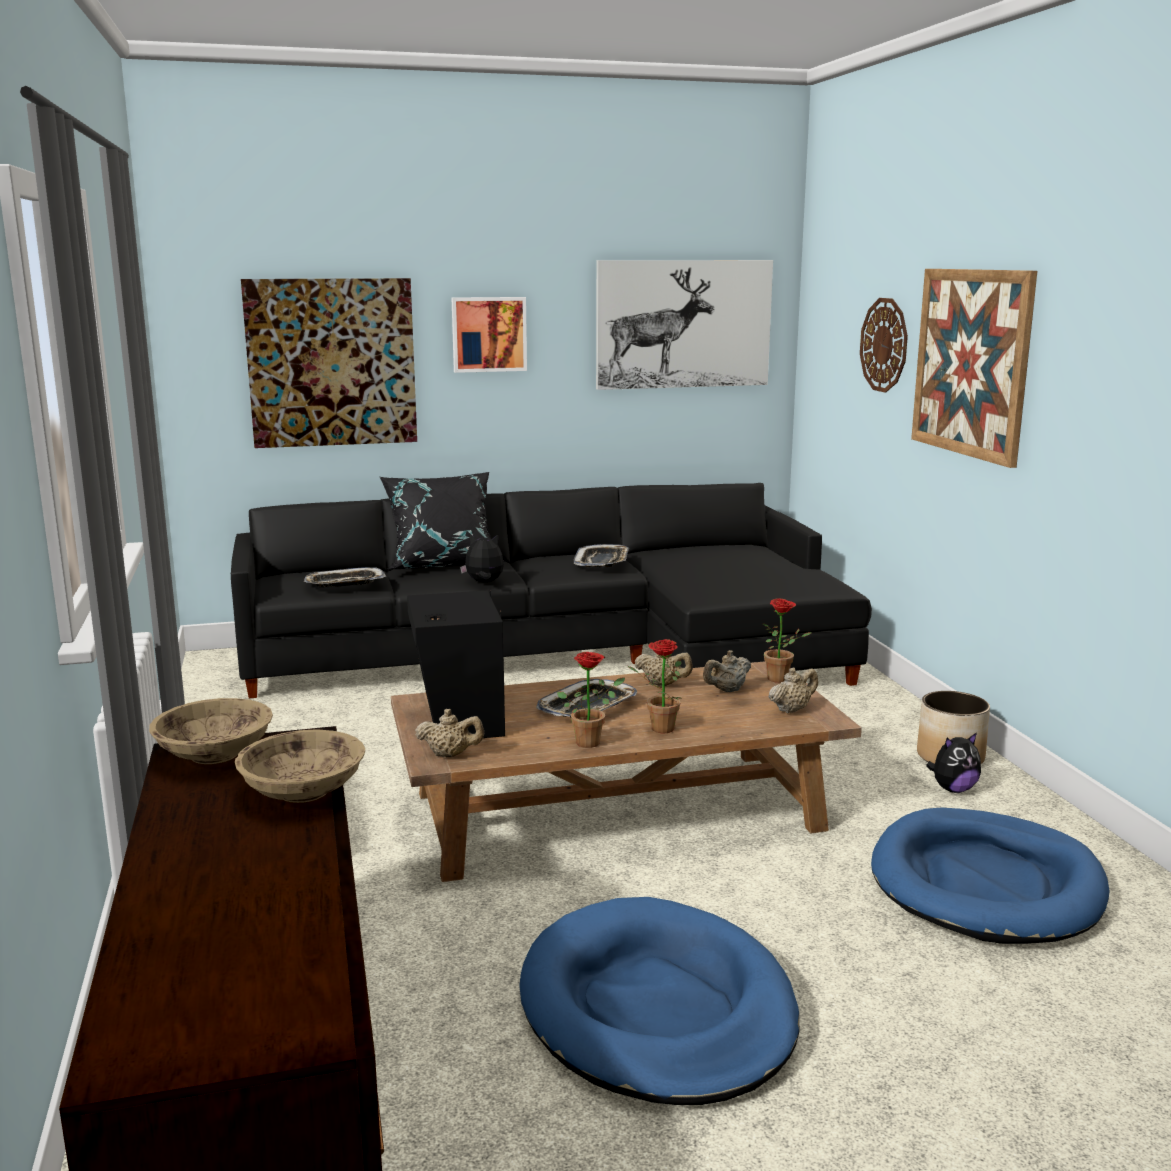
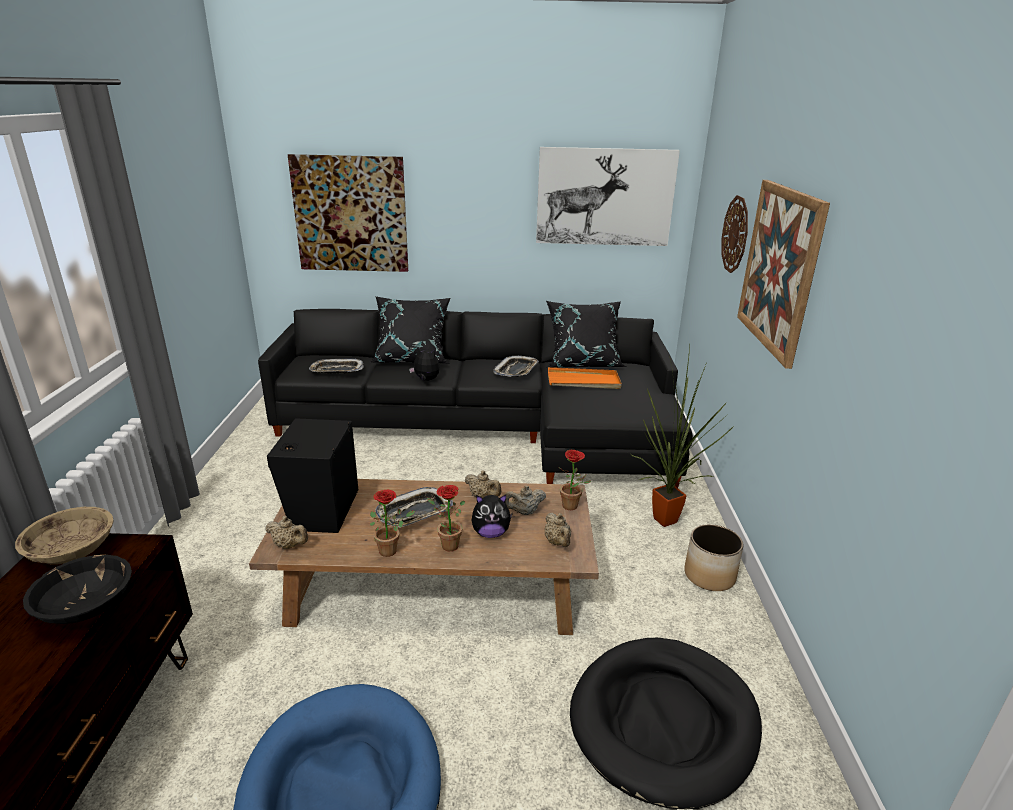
camera: 15 degrees right, 10 degrees up
beige bowl [235,729,365,803] -> black bowl [23,555,132,624]
picture [451,297,527,373] -> none
beige teapot [769,668,818,713] -> beige teapot turned 90 degrees clockwise [545,513,571,547]
blue dog bed [871,808,1110,944] -> black dog bed [570,638,762,809]
plush toy [926,732,981,793] -> plush toy moved to [471,495,513,538]
none -> black pillow [546,301,626,367]
none -> orange tray [548,367,622,389]
none -> potted plant [631,346,734,527]

